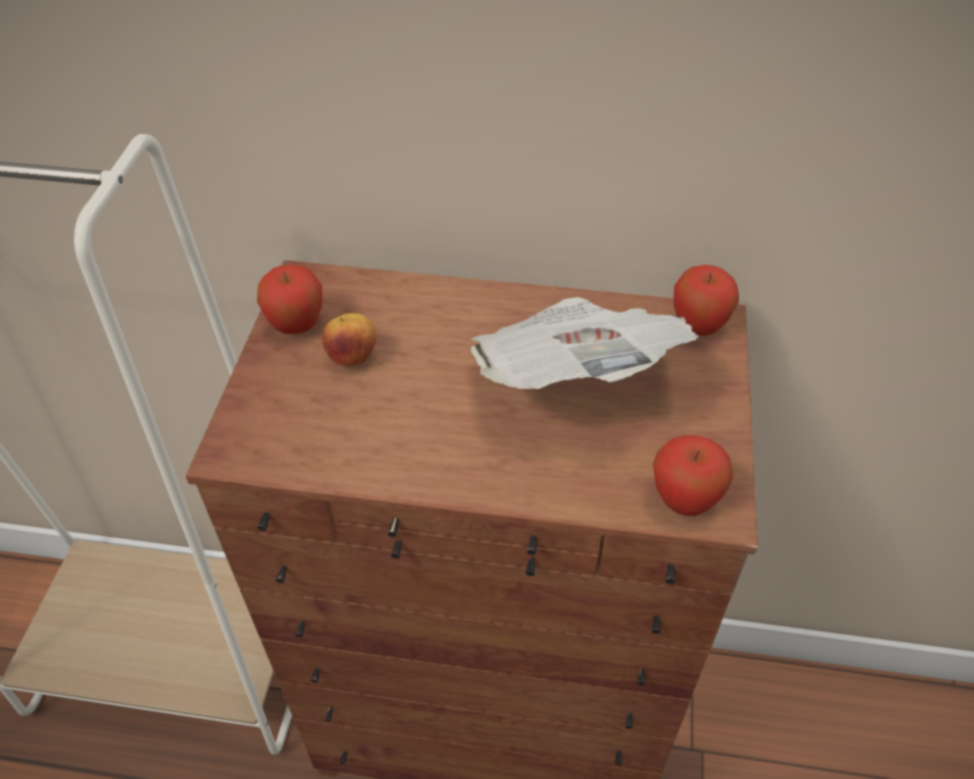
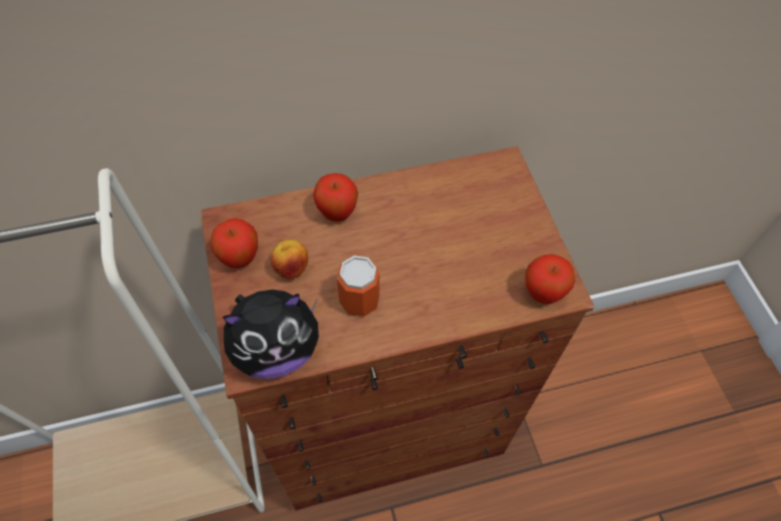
camera: 25 degrees left, 10 degrees up
newspaper [471,297,699,389] -> none
apple [674,265,739,336] -> apple moved to [313,173,358,222]
none -> plush toy [223,289,319,379]
none -> can [337,255,379,317]

